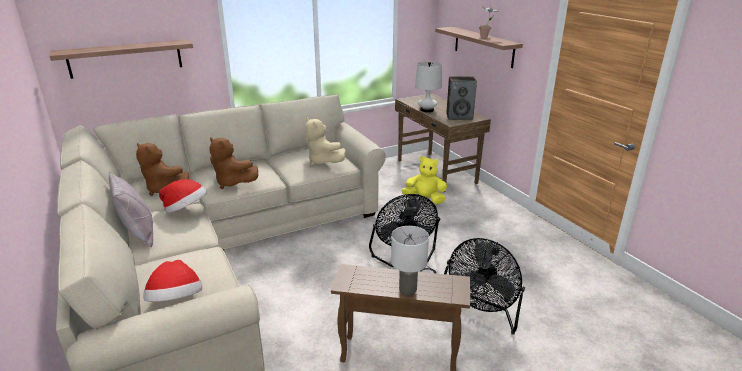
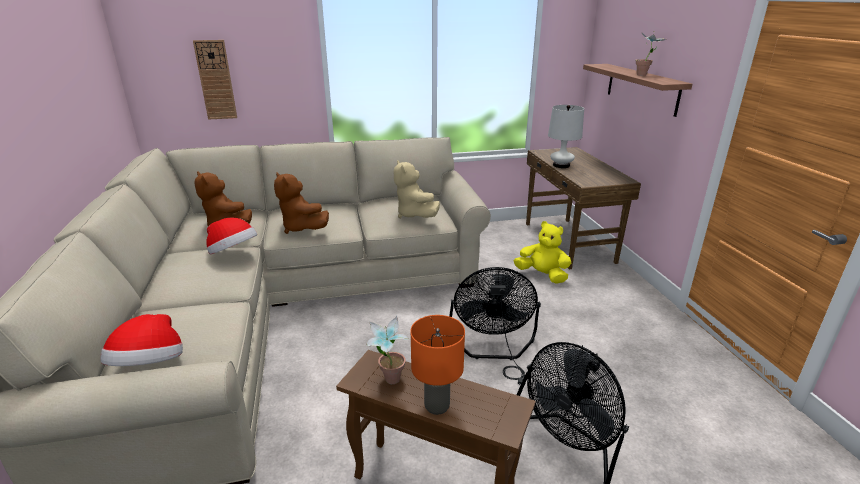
camera: 15 degrees right, 0 degrees up
shelf [50,39,193,79] -> wall clock [193,40,237,120]
purple pillow [109,172,153,247] -> none
white table lamp [391,226,429,296] -> orange table lamp [411,315,465,415]
speaker [446,76,477,120] -> none
none -> potted plant [366,316,409,384]

